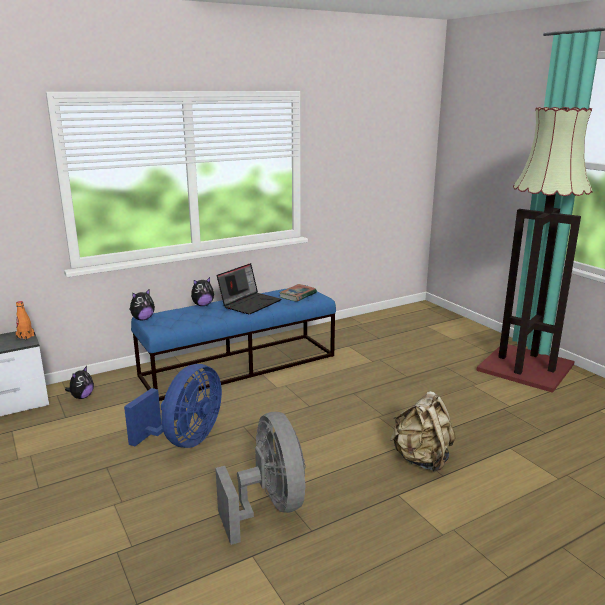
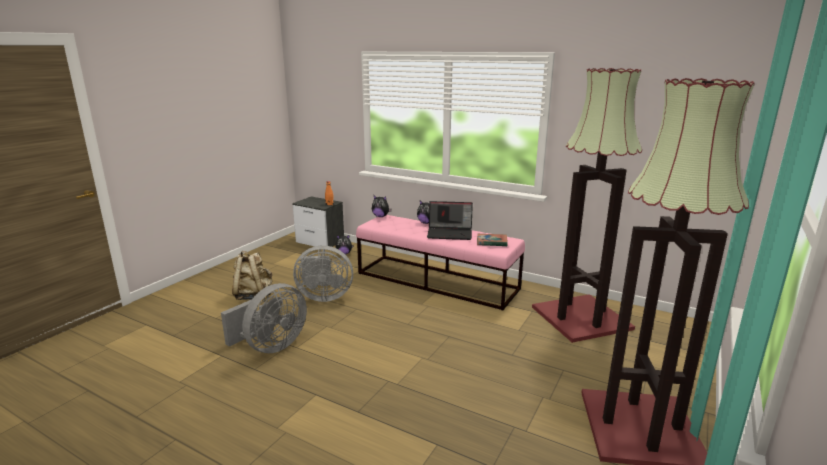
camera: 60 degrees right, 0 degrees up
blue fan [124,364,222,448] -> grey fan [293,245,353,302]
blue bench [131,285,336,401] -> pink bench [356,215,525,310]
beige backpack [390,391,455,472] -> beige backpack moved to [232,251,272,300]
none -> floor lamp [532,68,642,343]

